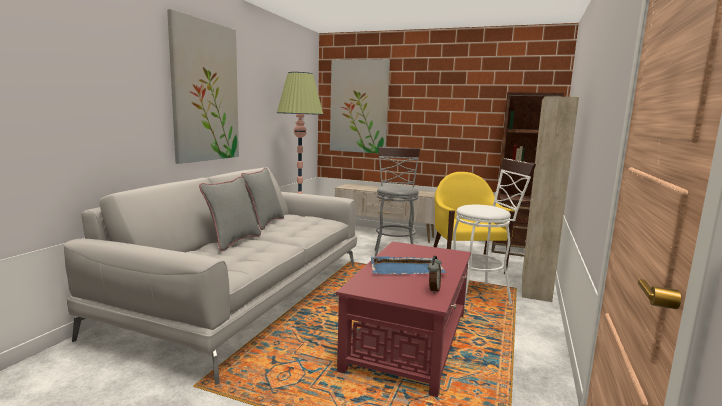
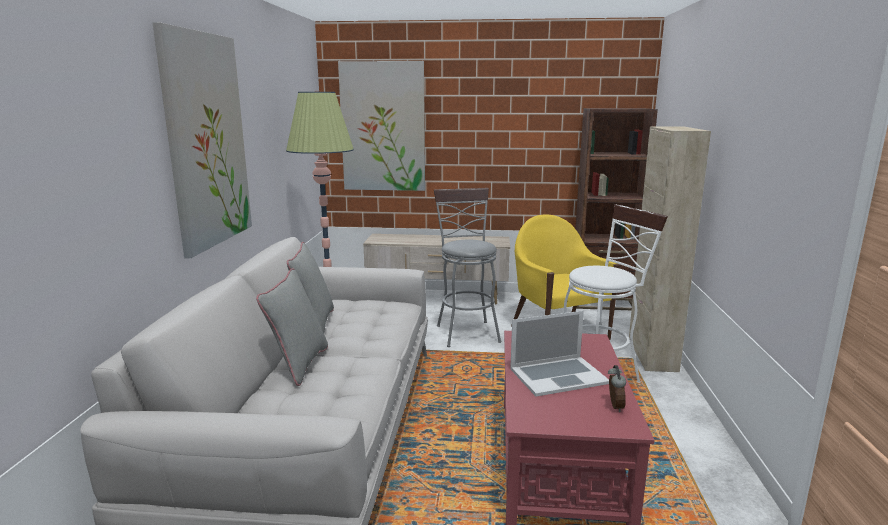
camera: 15 degrees left, 5 degrees up
blue tray [370,256,446,274] -> laptop [510,311,609,396]

